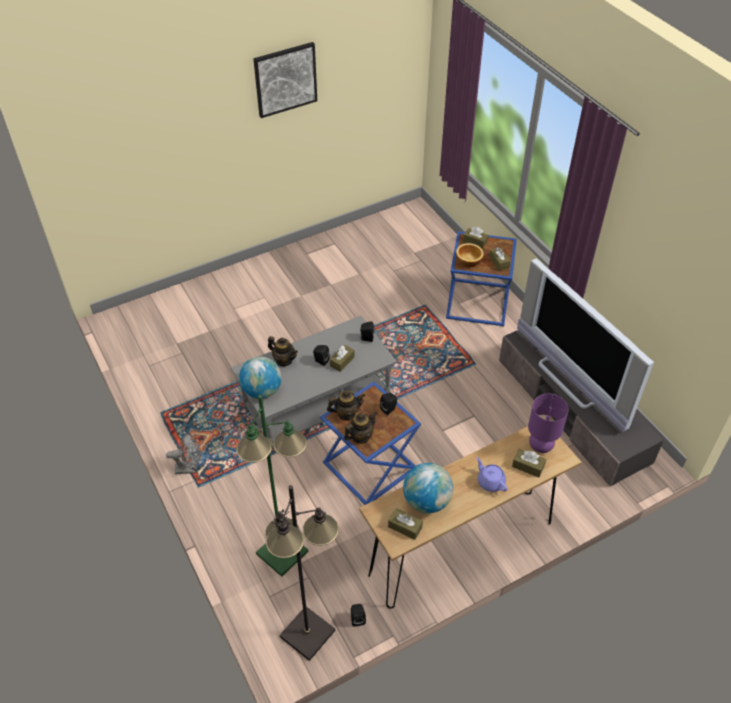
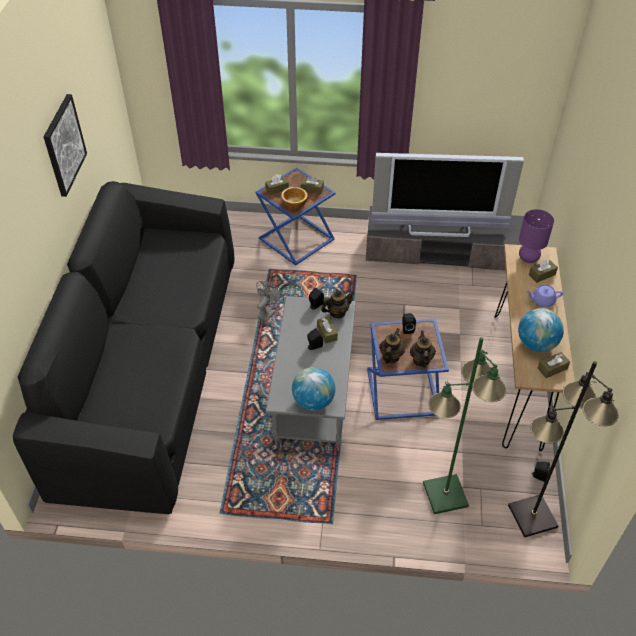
camera: 55 degrees left, 0 degrees up
grey fan [166,433,201,474] -> grey fan moved to [256,281,284,322]
teapot [268,336,298,366] -> teapot moved to [321,290,355,318]
none -> black sofa [13,181,234,514]

